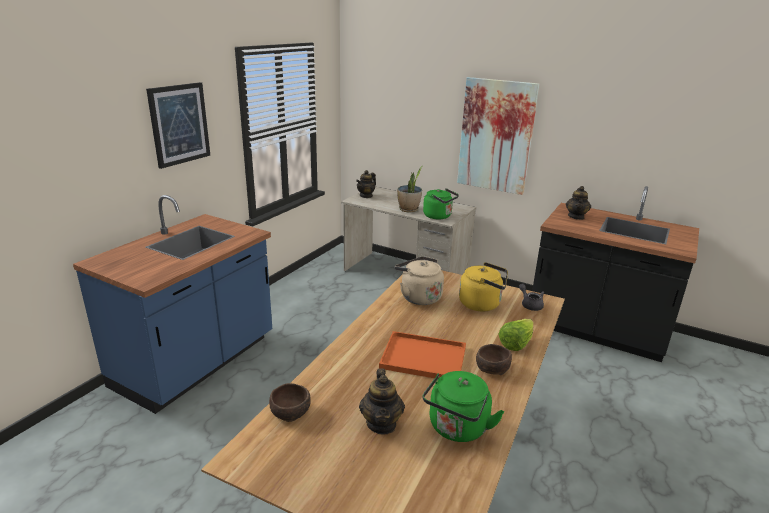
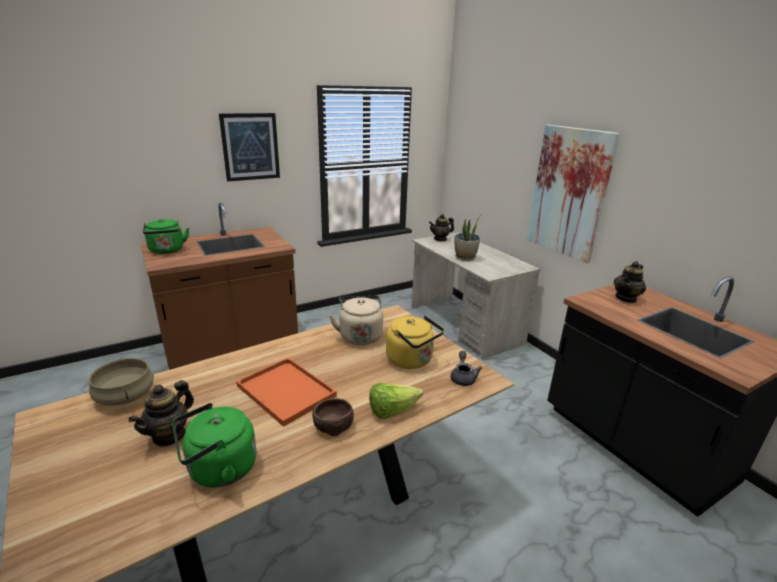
camera: 30 degrees right, 0 degrees up
blue counter [73,195,272,414] -> brown counter [140,203,298,370]
brown bowl [269,383,311,422] -> beige cooking pot [89,358,154,406]
green kettle [423,188,459,219] -> green kettle moved to [143,219,189,254]

